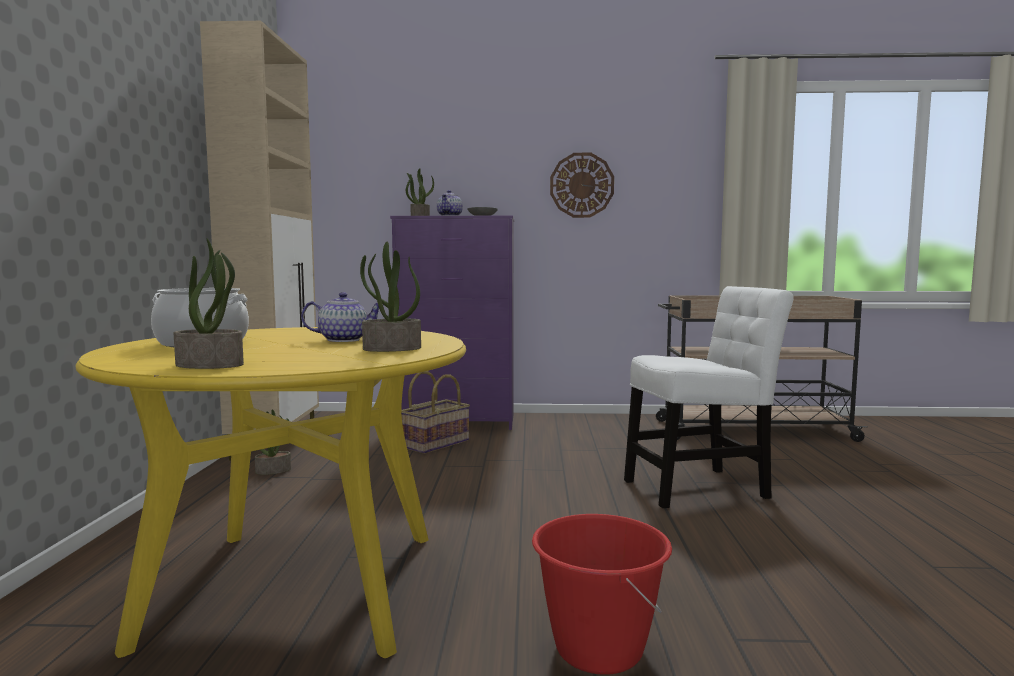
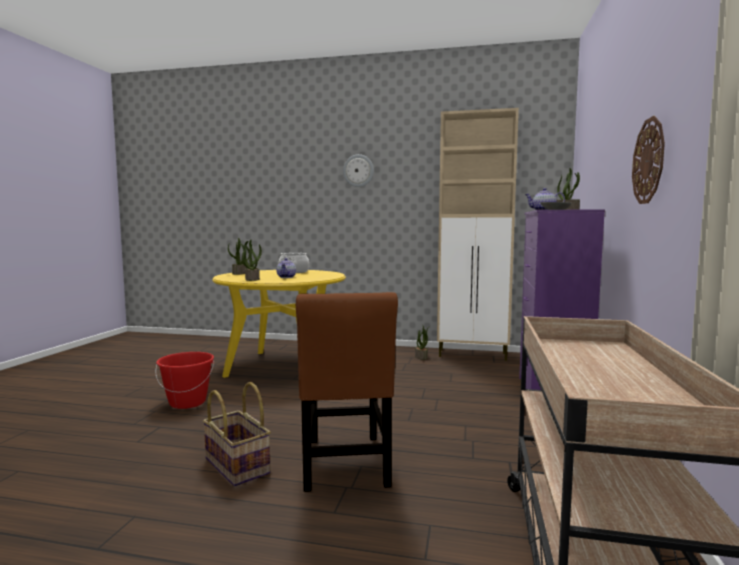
camera: 100 degrees right, 0 degrees up
basket [401,371,470,454] -> basket moved to [203,382,271,486]
white chair [624,286,794,508] -> brown chair [296,292,398,492]
none -> wall clock [343,154,374,187]

